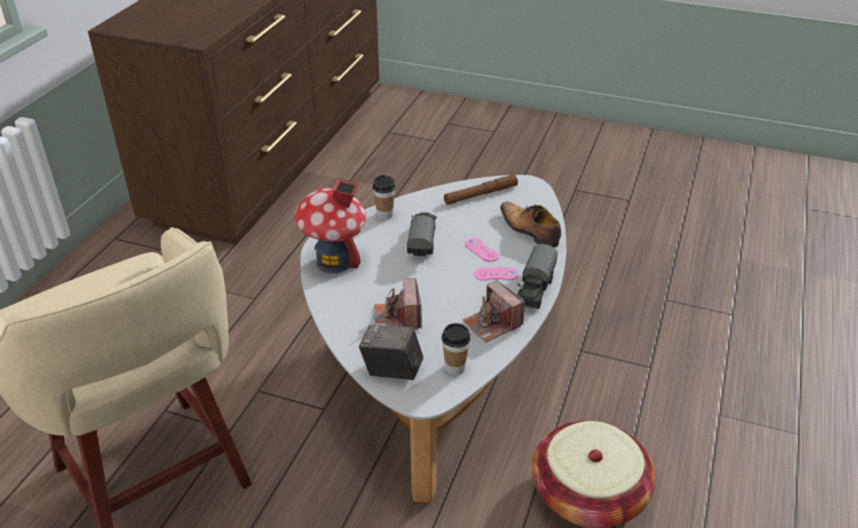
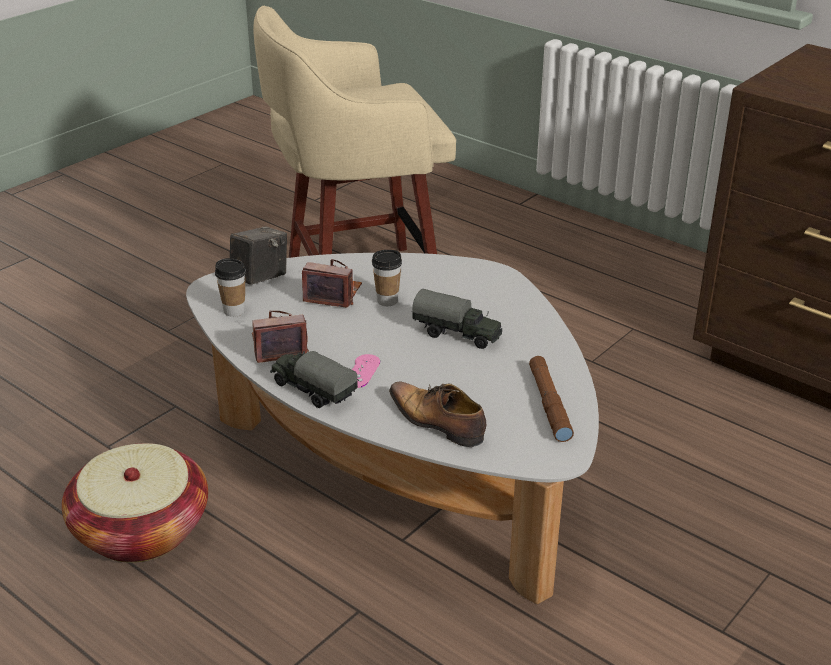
camera: 110 degrees right, 5 degrees down
toy house [295,178,366,273] -> none
cup [372,175,396,220] -> cup moved to [372,250,402,306]
pink game controller [465,238,499,262] -> none
shoe [500,202,561,248] -> shoe turned 120 degrees counterclockwise [389,381,486,447]

